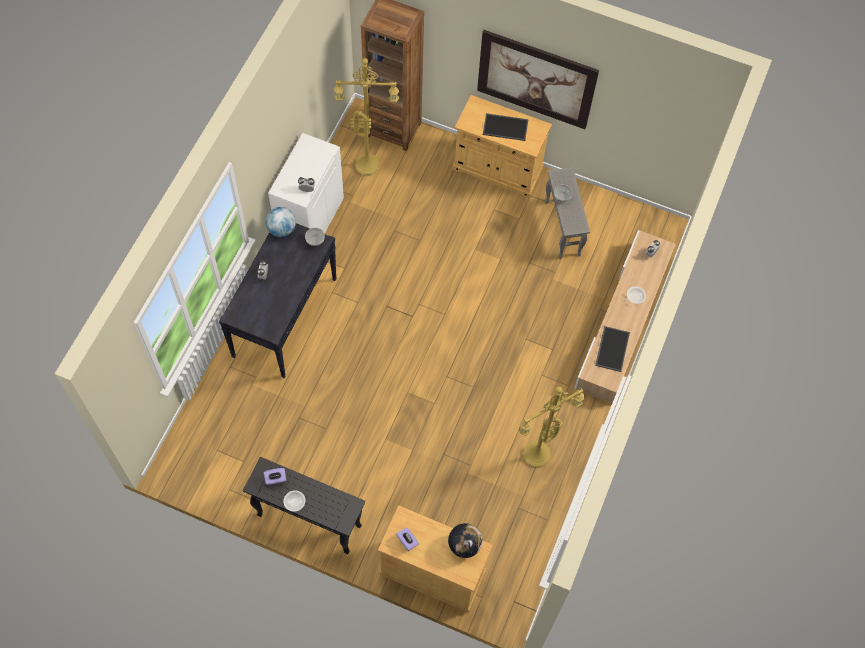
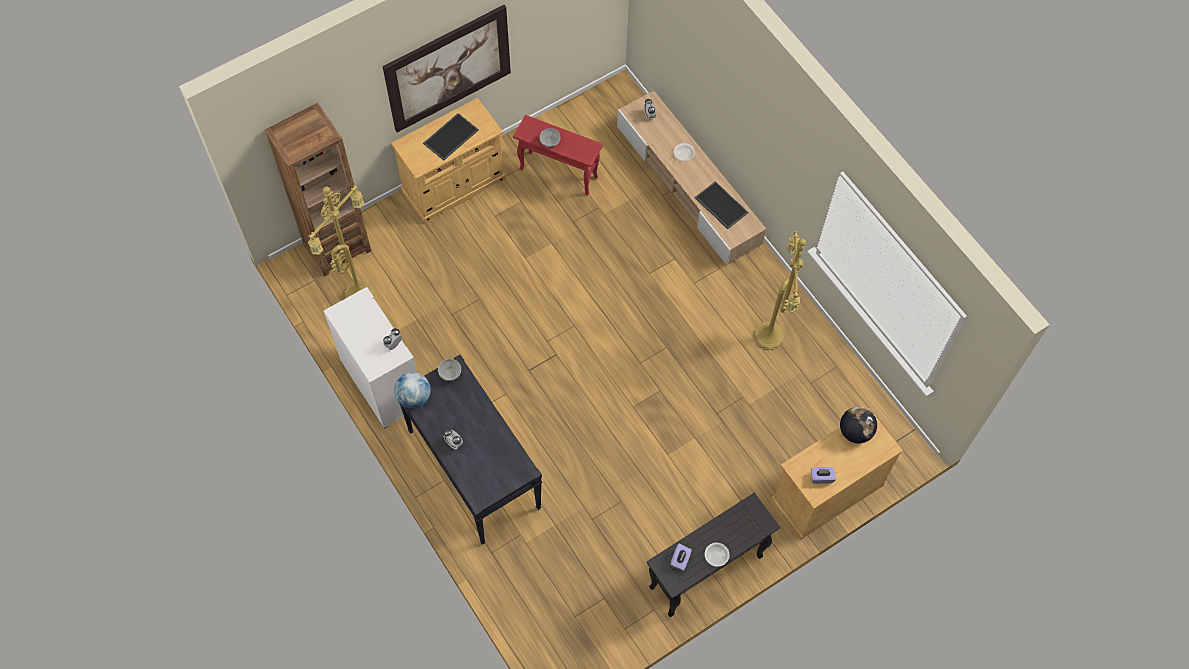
camera: 55 degrees left, 0 degrees up
grey side table [545,167,590,259] -> red side table [513,115,603,195]

